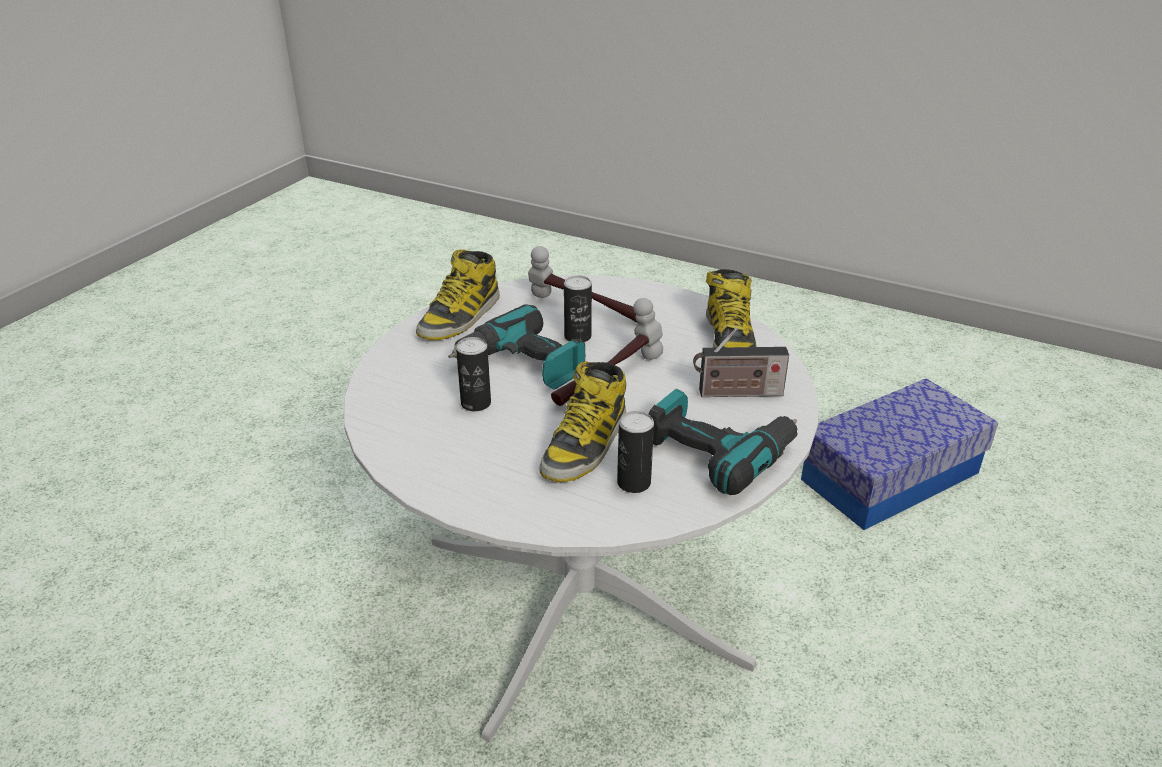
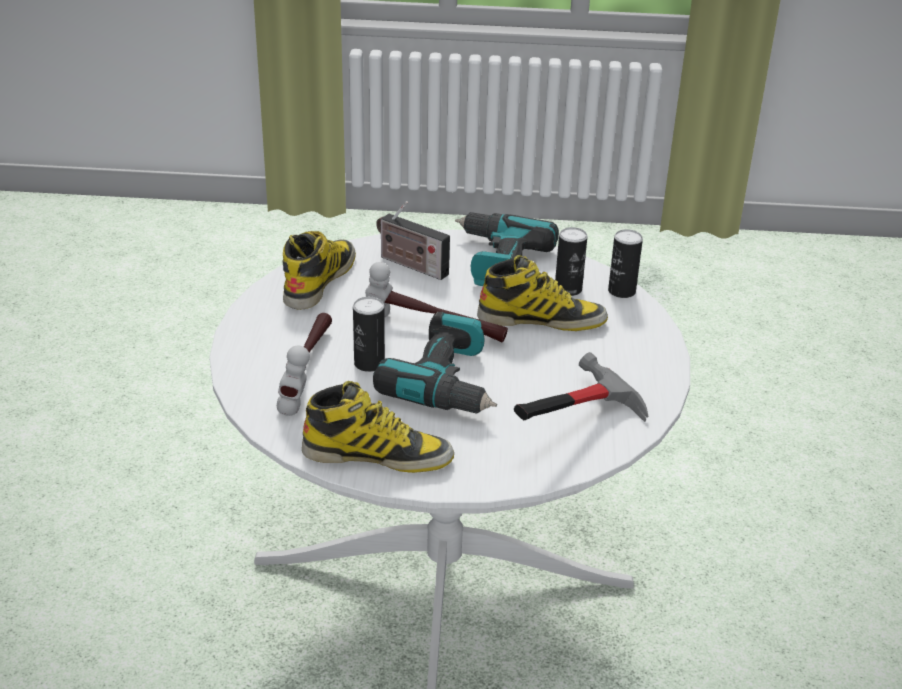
camera: 115 degrees left, 0 degrees up
can [456,337,491,411] -> can moved to [608,229,643,298]
radio [693,327,789,397] -> radio turned 150 degrees clockwise [376,201,450,280]
boot [706,269,757,348] -> boot turned 45 degrees counterclockwise [282,231,356,310]
storage box [801,378,998,530] -> none
none -> hammer [514,352,648,422]

